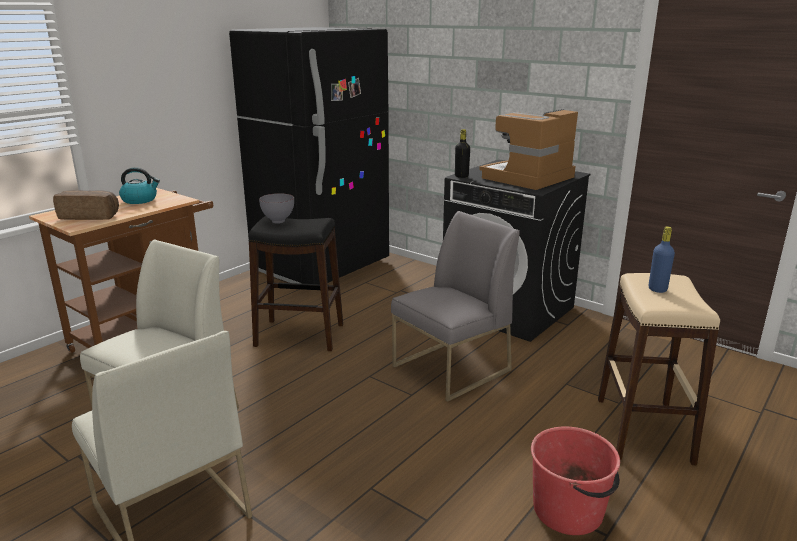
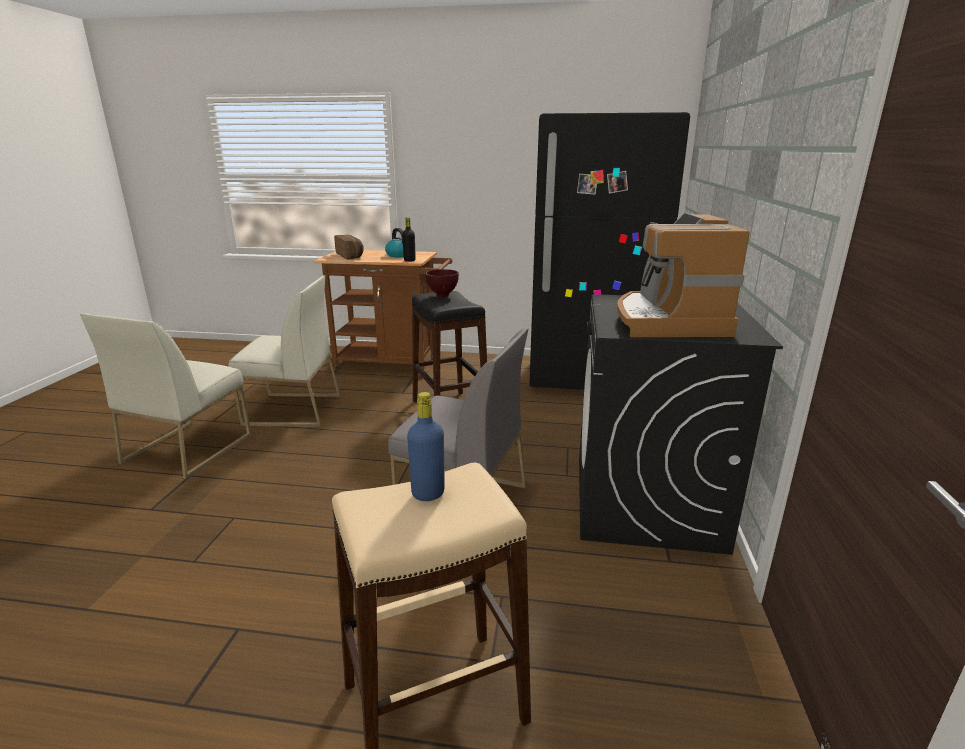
camera: 60 degrees right, 0 degrees up
grey bowl [259,193,294,224] -> brown bowl [426,269,459,297]
black bottle [455,129,470,178] -> black bottle moved to [402,217,416,262]
coffee machine [479,109,578,190] -> coffee machine turned 105 degrees counterclockwise [617,213,750,337]
red bucket [531,426,620,535] -> none

